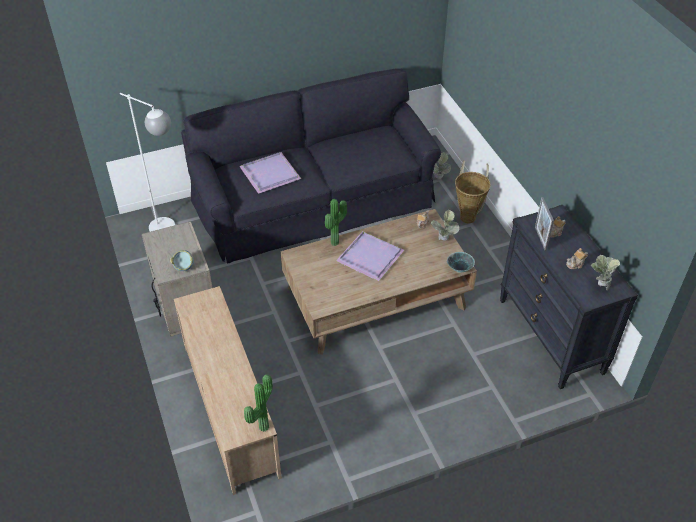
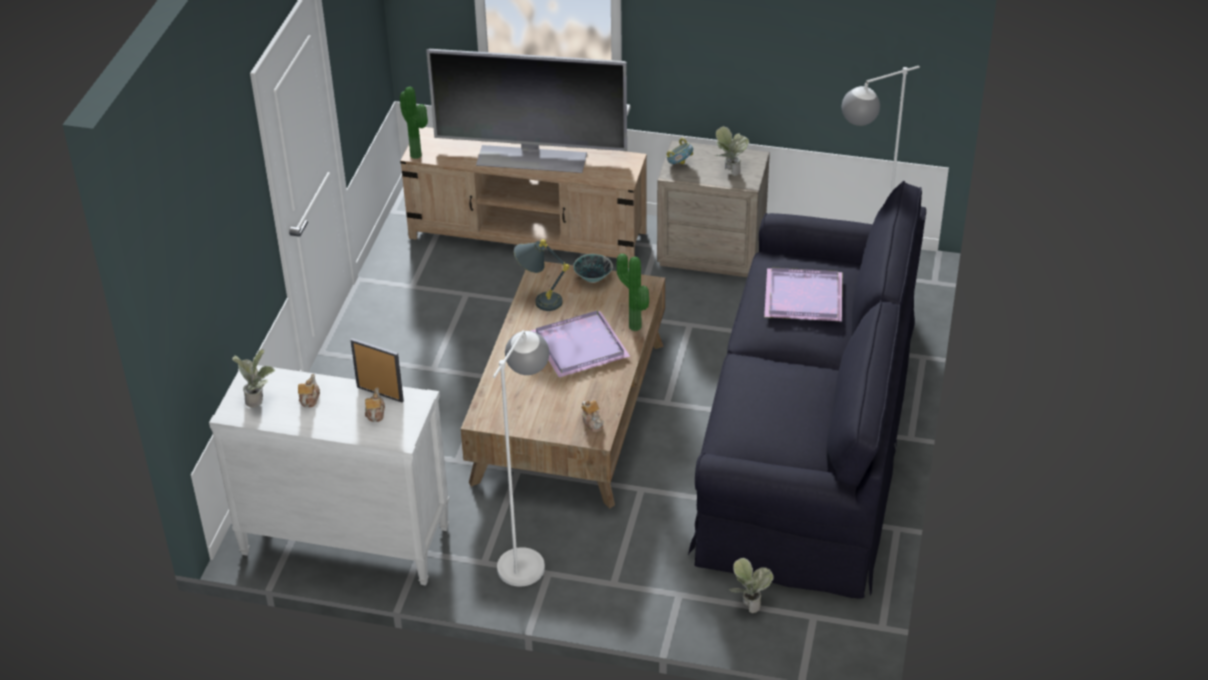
camera: 125 degrees right, 5 degrees down
potted plant [431,210,459,240] -> potted plant moved to [714,126,749,176]
bowl [447,252,475,273] -> bowl moved to [573,254,613,283]
basket [455,161,491,224] -> none
black dresser [500,205,638,389] -> white dresser [209,365,450,586]
none -> television [426,49,627,173]
none -> white floor lamp [493,330,549,586]
none -> grey table lamp [514,239,569,311]

